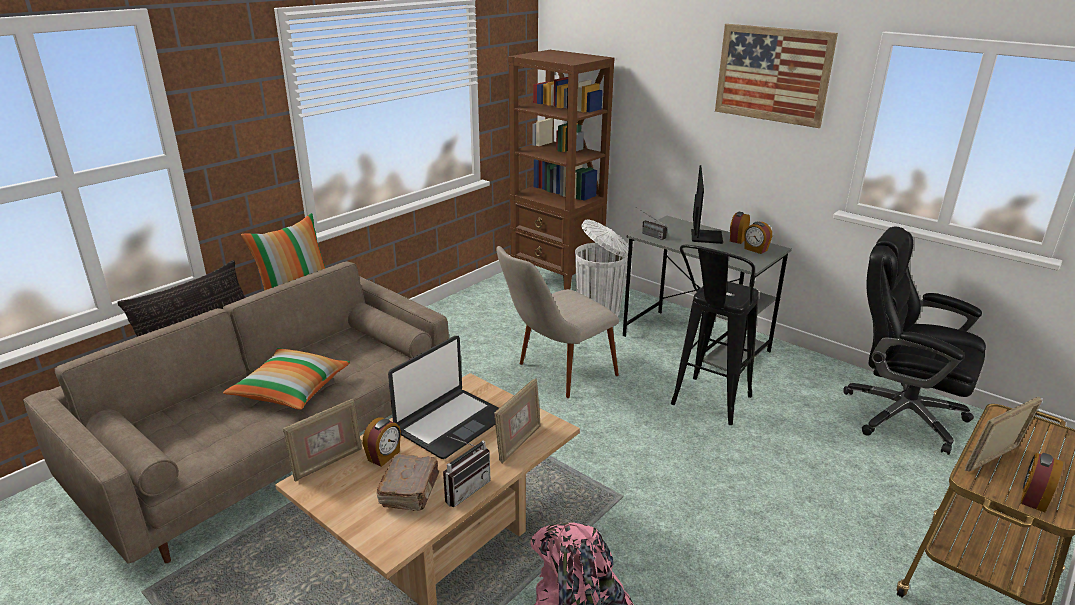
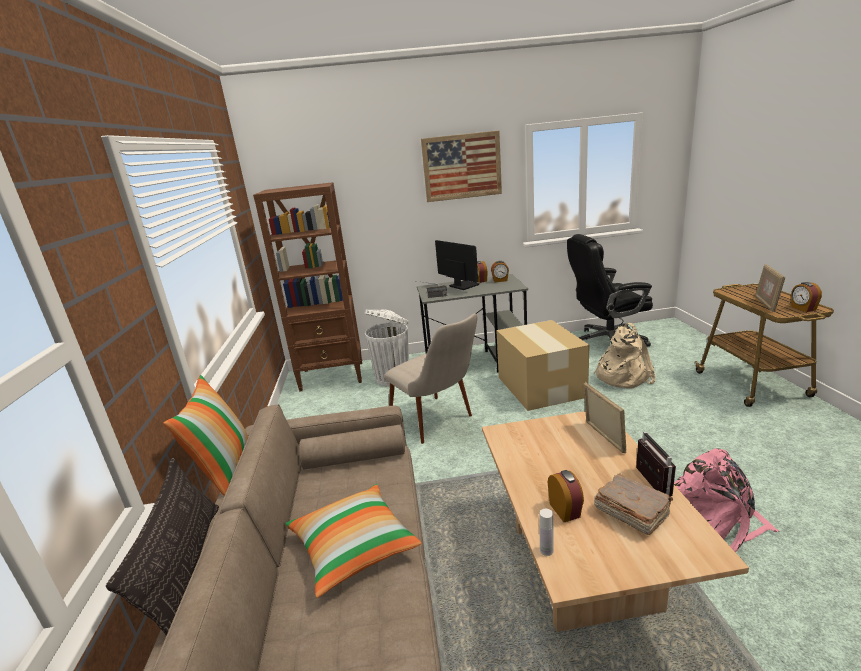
camera: 45 degrees left, 5 degrees down
picture frame [283,399,362,482] -> white bottle [539,509,553,556]
laptop [388,336,499,459] -> none
beige chair [496,246,619,398] -> beige chair turned 45 degrees counterclockwise [384,313,477,444]
black stool [671,245,759,425] -> cardboard box [496,320,590,411]
none -> beige backpack [594,323,656,389]

